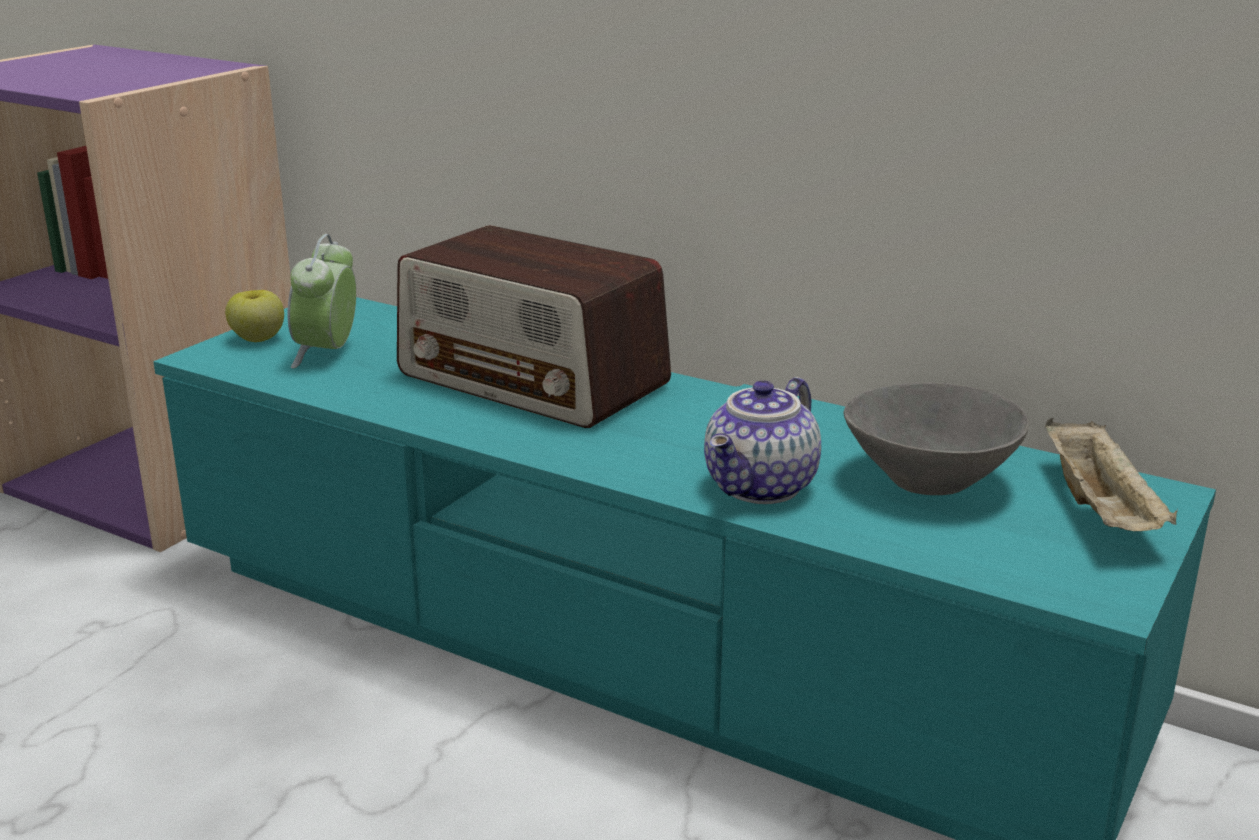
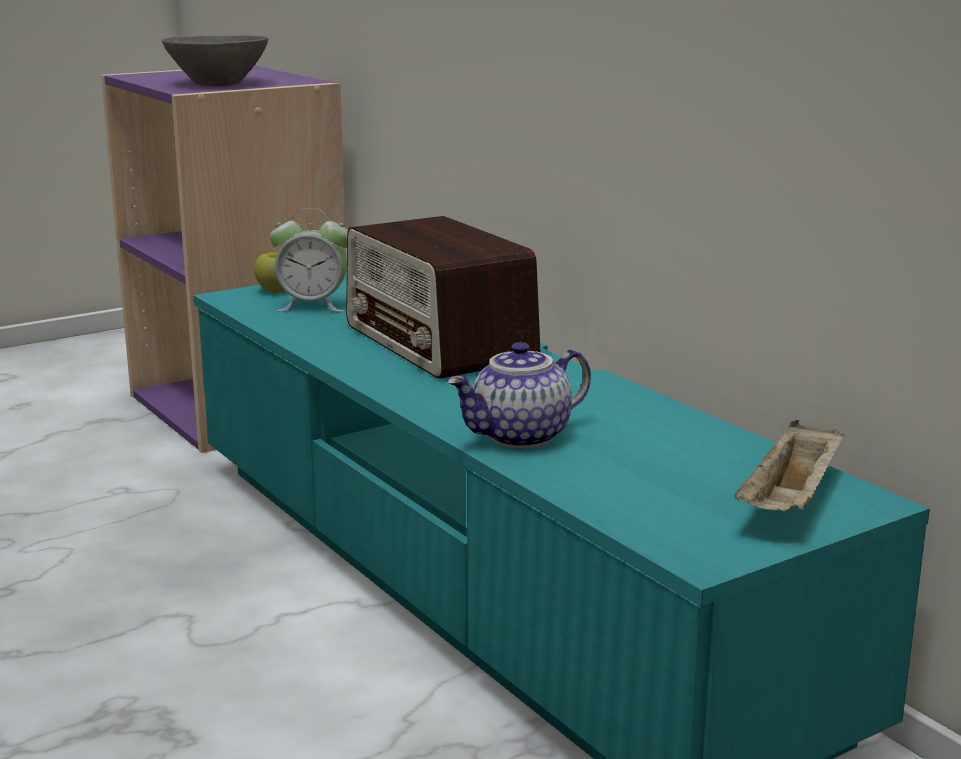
camera: 25 degrees right, 5 degrees down
alarm clock [288,234,356,368] -> alarm clock turned 120 degrees counterclockwise [270,208,348,312]
grey bowl [844,382,1029,495] -> grey bowl moved to [162,35,268,86]

